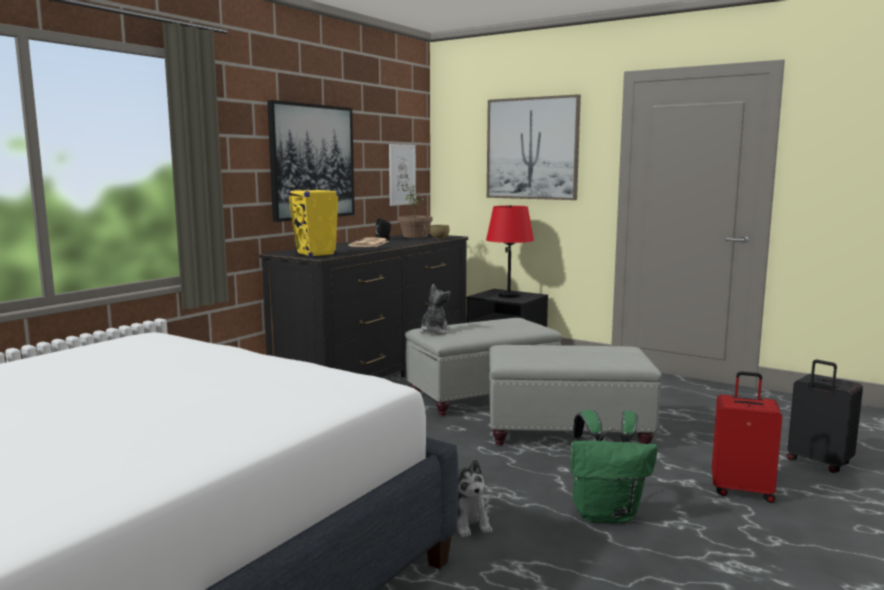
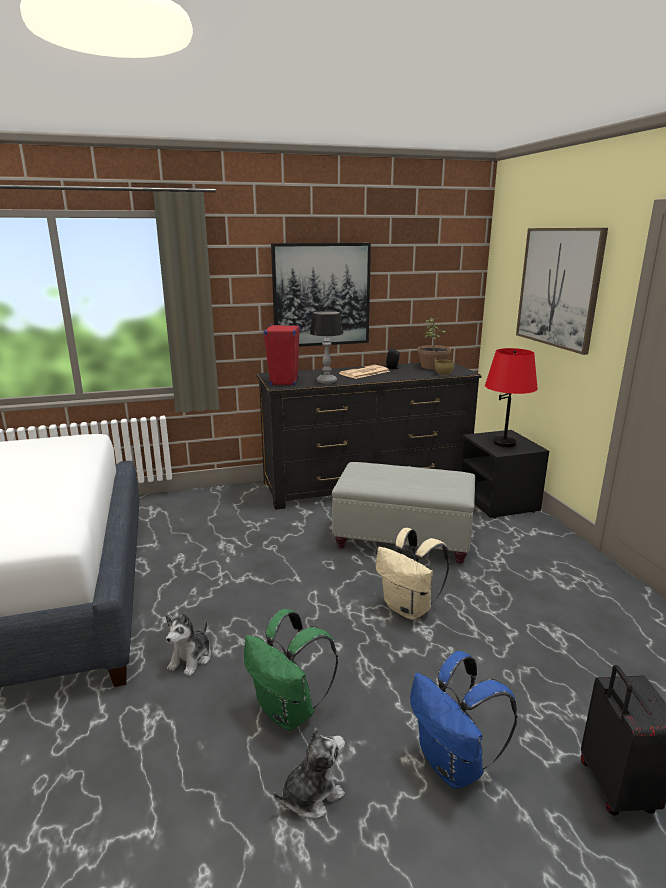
camera: 40 degrees right, 10 degrees up
yellow speaker [288,189,339,257] -> red speaker [263,325,300,386]
picture [389,144,416,206] -> none
plush toy [419,284,451,335] -> plush toy moved to [273,728,345,819]
grey ottoman [489,345,662,446] -> beige backpack [376,528,449,620]
red suitcase [712,371,782,503] -> blue backpack [410,651,518,789]
none -> table lamp [310,311,344,384]

